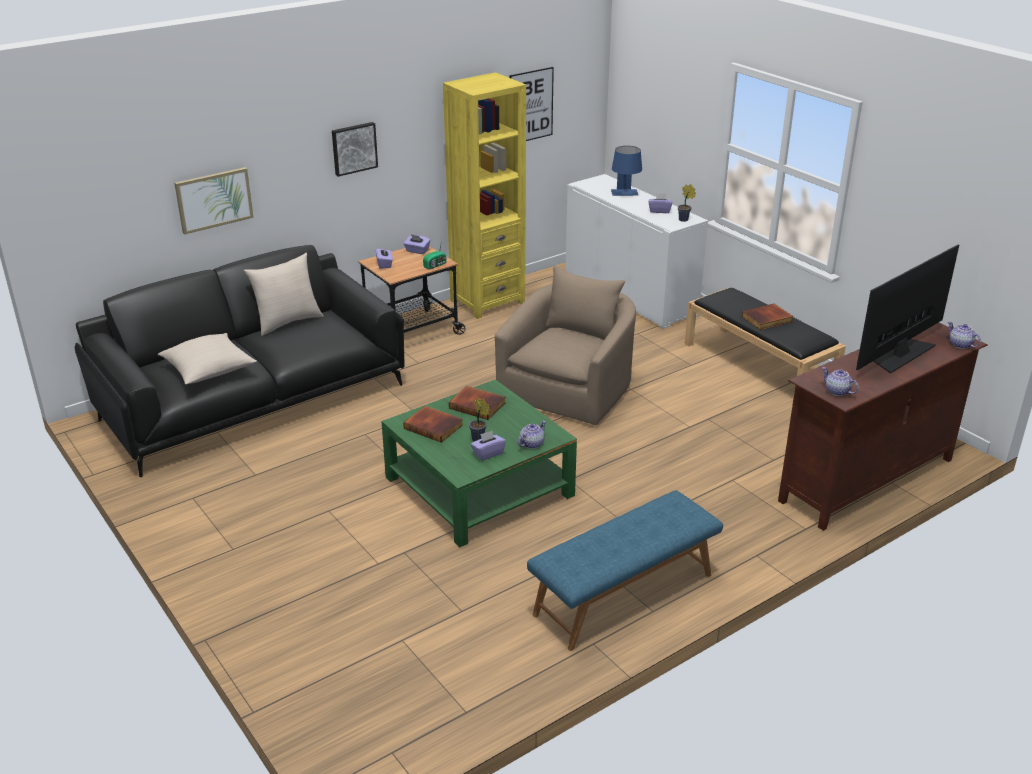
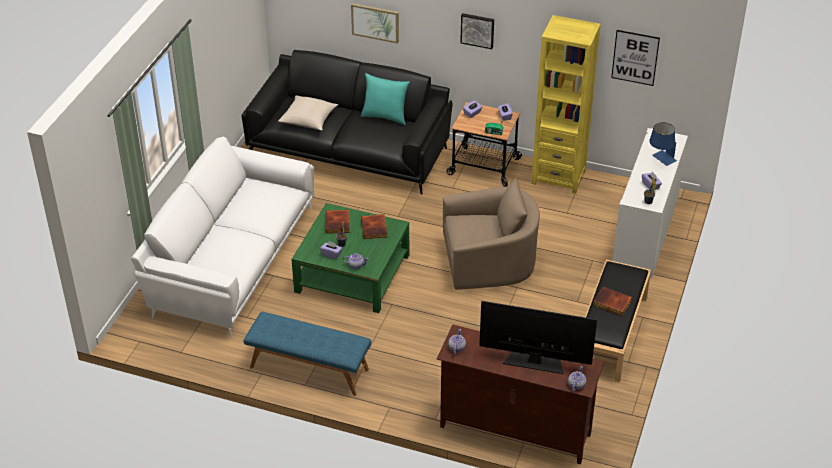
camera: 55 degrees right, 10 degrees up
beige pillow [244,253,323,336] -> turquoise pillow [361,73,410,125]
none -> white sofa [131,137,314,338]

